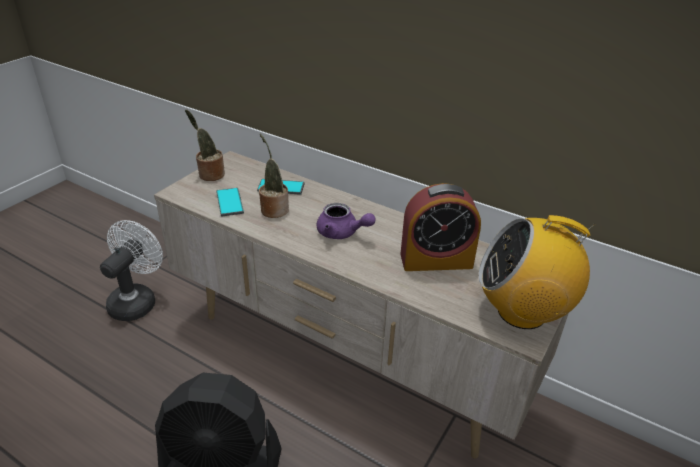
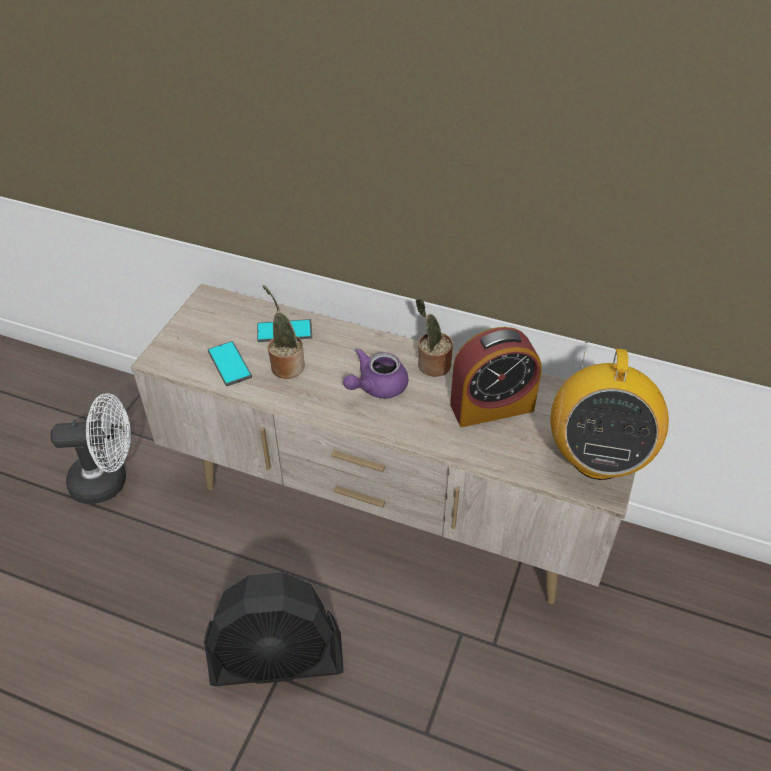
camera: 10 degrees left, 10 degrees up
white fan [100,220,163,321] -> white fan turned 75 degrees clockwise [50,393,131,504]
potted plant [185,110,225,181] -> potted plant moved to [416,298,453,377]
purple teapot [317,203,376,239] -> purple teapot turned 120 degrees clockwise [343,349,408,398]
radio [479,215,596,329] -> radio turned 75 degrees counterclockwise [550,342,669,480]

